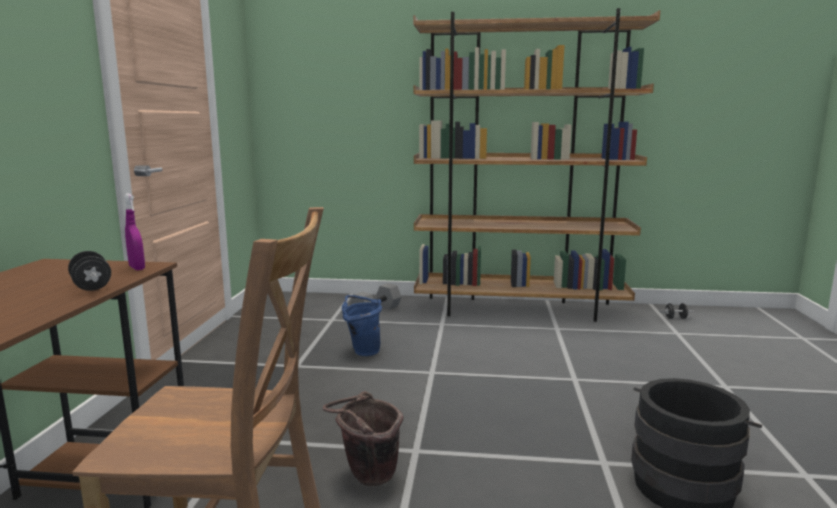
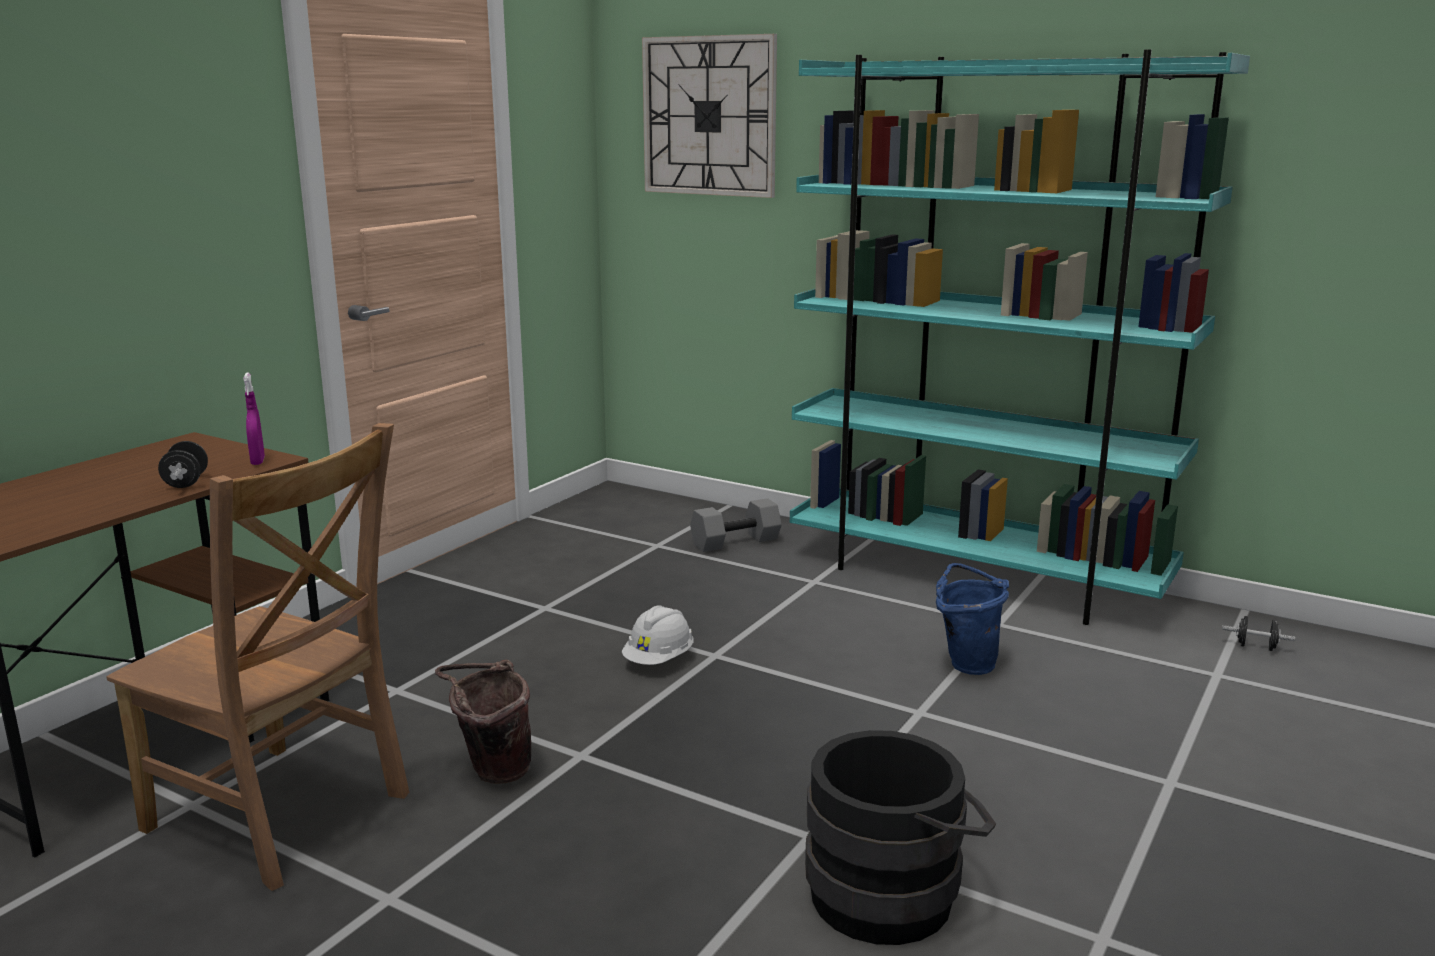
camera: 25 degrees right, 5 degrees up
blue bucket [342,295,382,356] -> blue bucket moved to [936,563,1009,675]
brown bookcase [413,8,660,322] -> turquoise bookcase [790,49,1250,625]
none -> white hard hat [622,605,693,665]
none -> wall clock [642,34,777,198]

